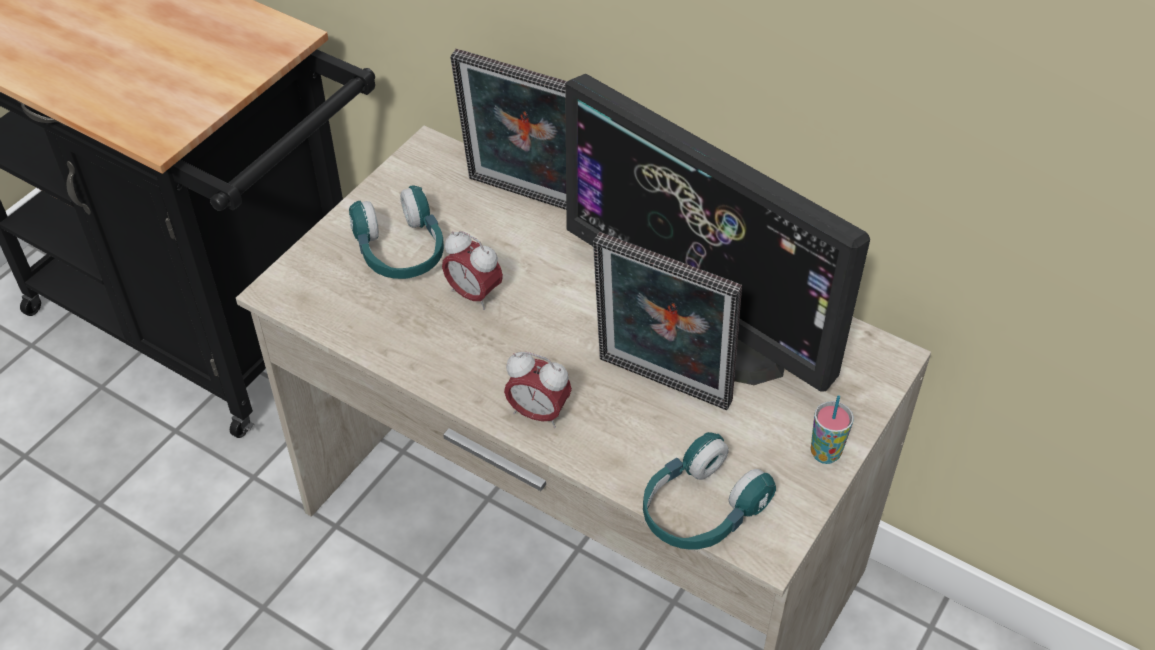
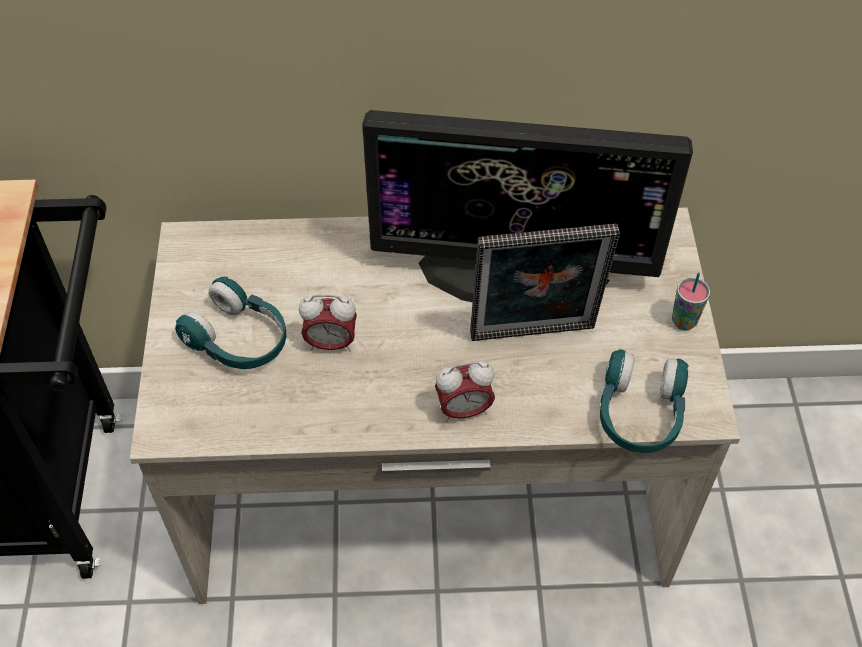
camera: 35 degrees left, 5 degrees up
picture frame [450,49,567,210] -> none

